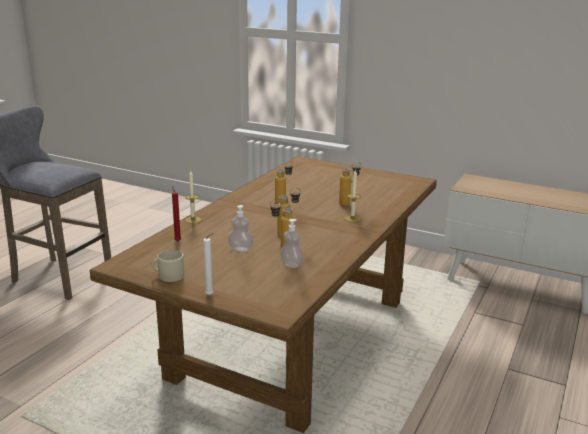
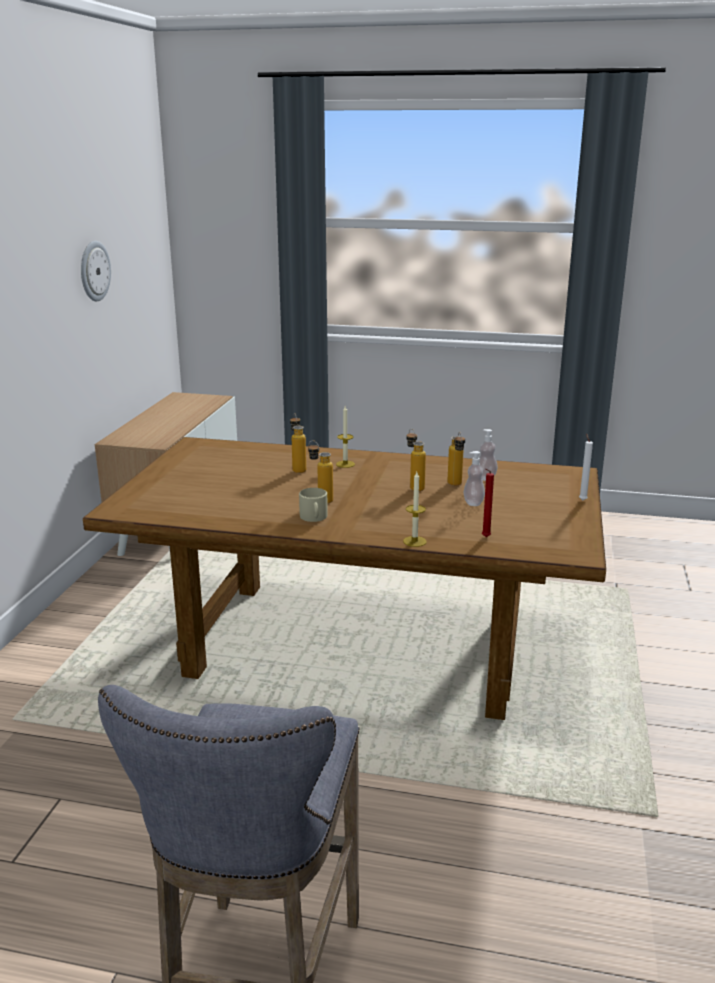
camera: 105 degrees left, 0 degrees up
beige mug [151,250,184,282] -> beige mug moved to [299,488,328,522]
none -> wall clock [81,241,111,301]

